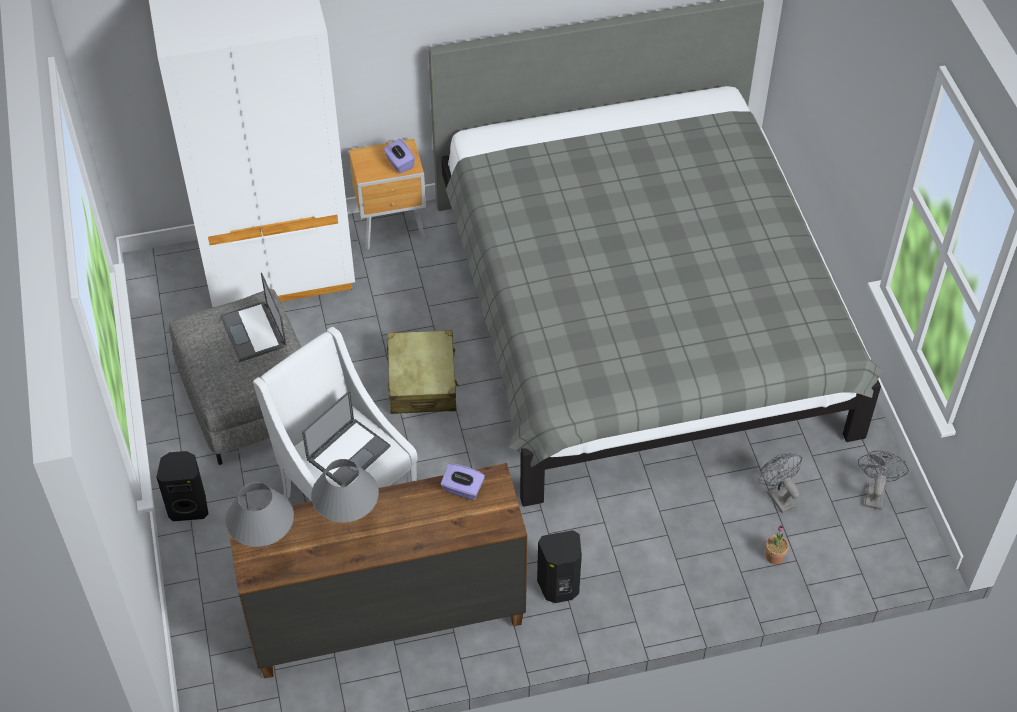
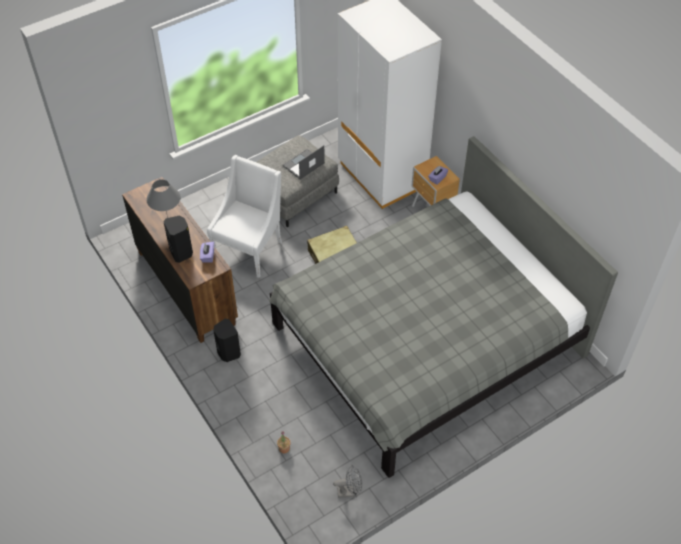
camera: 70 degrees right, 0 degrees up
black speaker [156,451,209,521] -> black speaker moved to [163,216,193,263]
grey table lamp [226,483,294,555] -> none
laptop [302,390,391,486] -> none
grey fan [758,453,802,513] -> none

